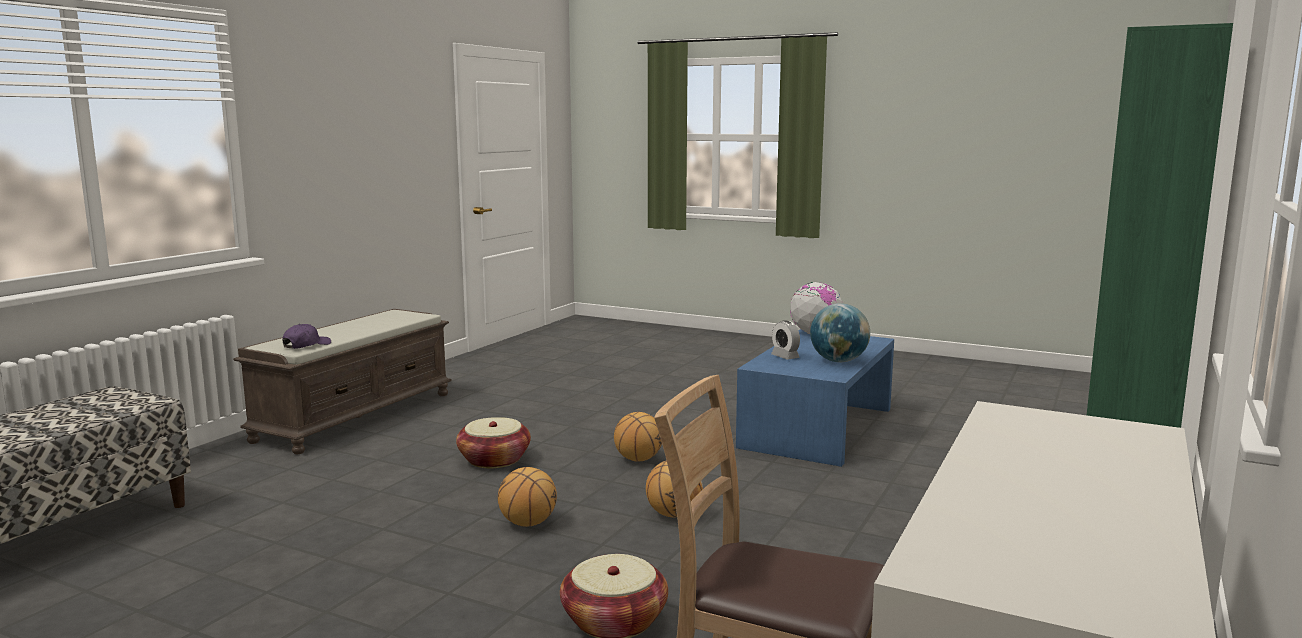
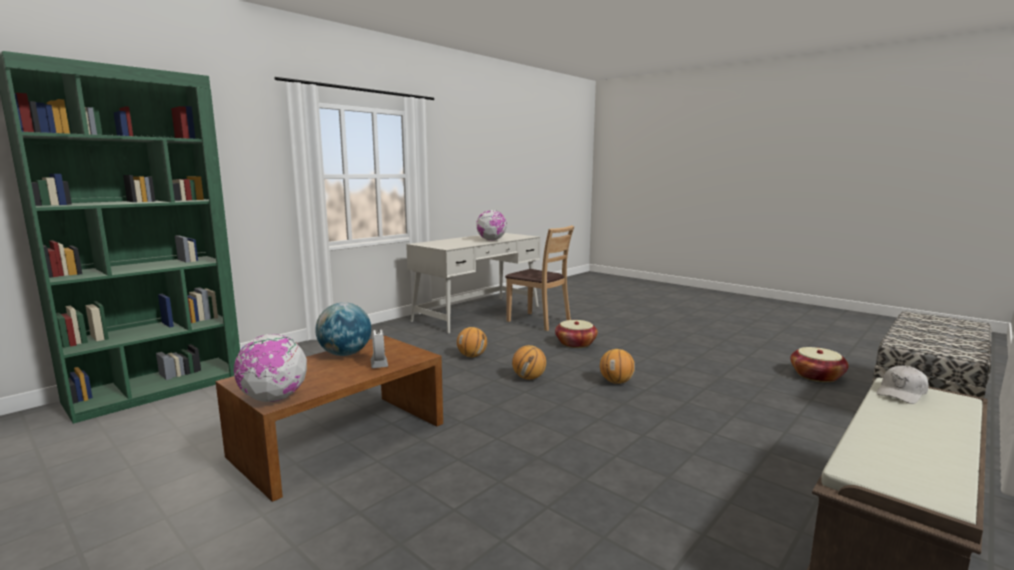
camera: 165 degrees left, 0 degrees up
purple cap [282,324,331,349] -> white cap [877,366,929,404]
basket [456,417,531,468] -> basket moved to [790,347,849,382]
basketball [614,412,662,461] -> basketball moved to [457,327,487,357]
blue coffee table [736,329,894,467] -> brown coffee table [215,336,443,502]
none -> globe [477,210,507,241]

